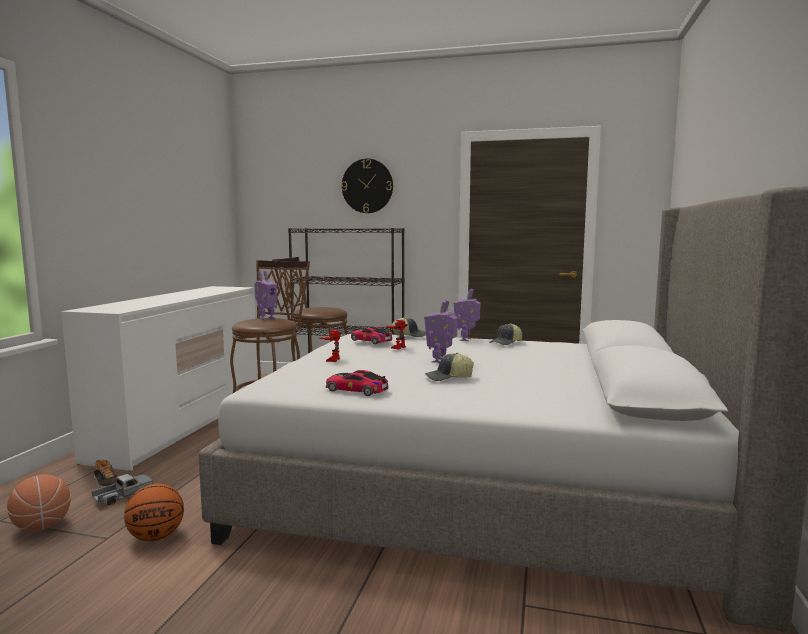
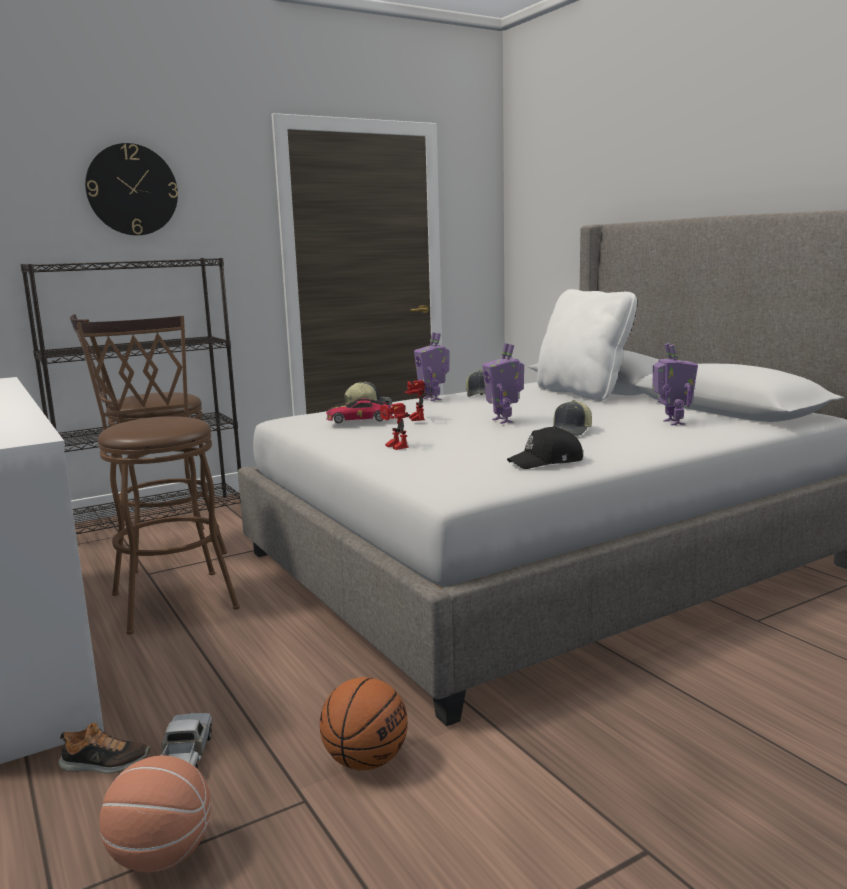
camera: 45 degrees left, 5 degrees up
toy robot [254,271,277,320] -> toy robot moved to [653,343,698,425]
toy car [326,370,389,396] -> black cap [507,426,583,469]
none -> white pillow [537,289,637,401]

